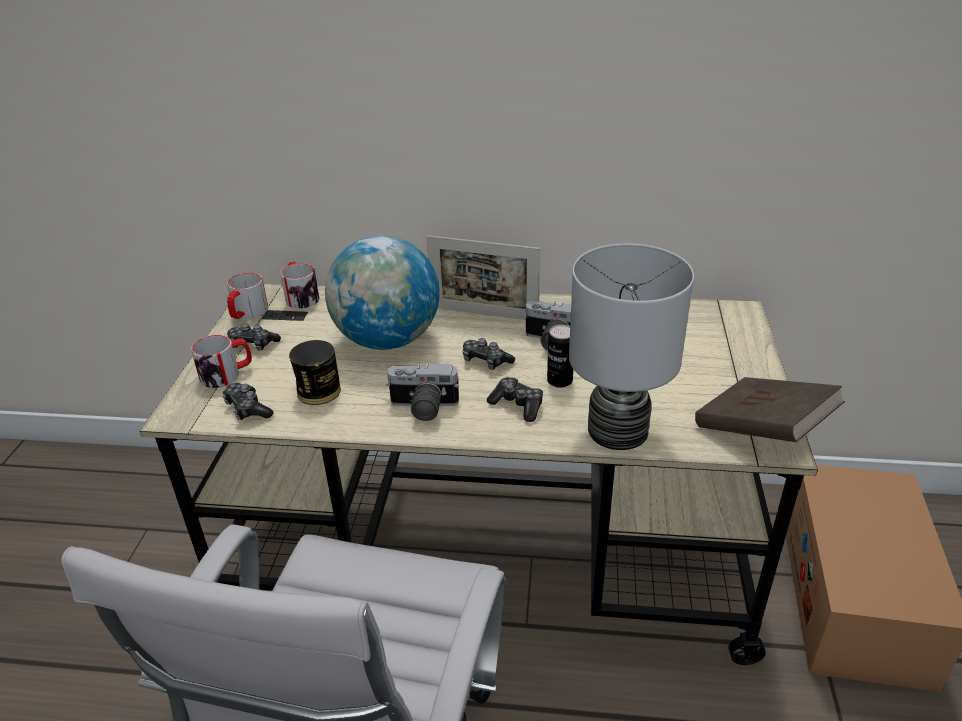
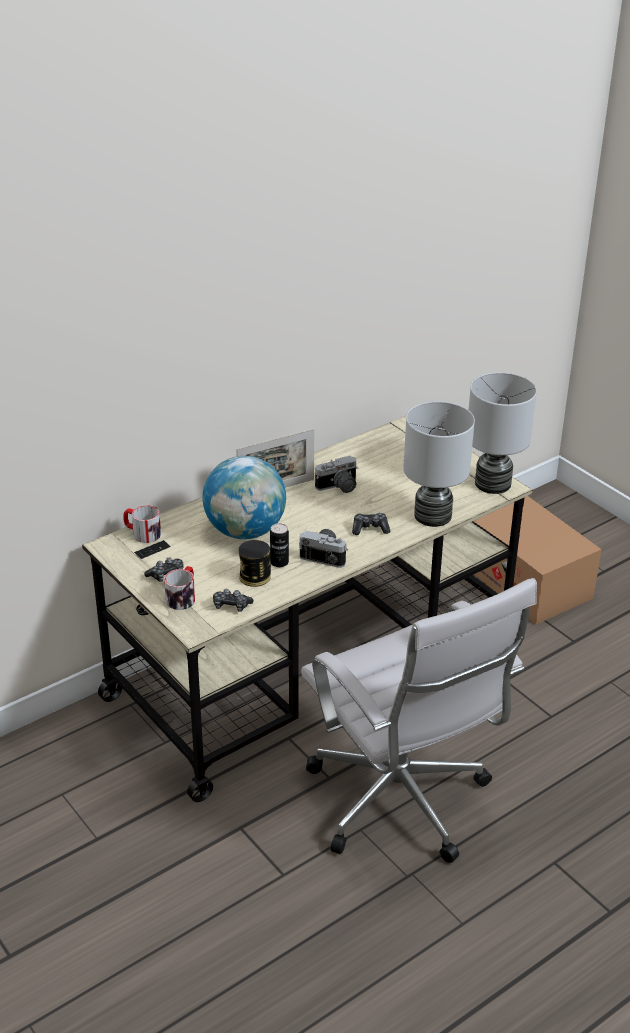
camera: 45 degrees left, 0 degrees up
mug [227,273,268,319] -> none
camera [386,363,459,421] -> camera turned 120 degrees counterclockwise [299,529,348,568]
game controller [463,338,515,370] -> none
can [547,325,573,388] -> can moved to [270,523,289,567]
brown book [695,377,845,442] -> grey table lamp [469,372,537,494]

